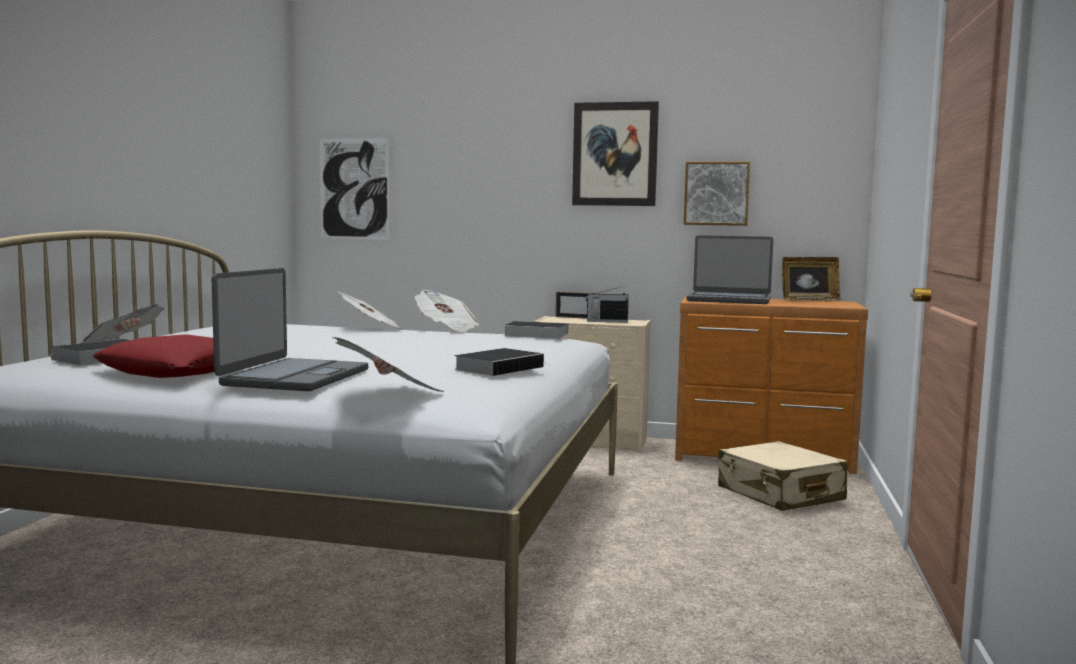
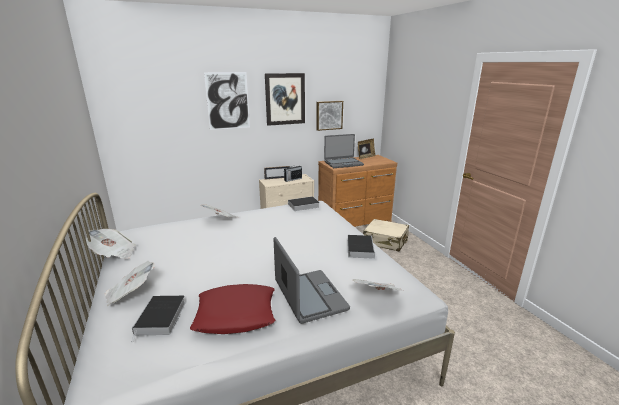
camera: 35 degrees left, 15 degrees up
picture [320,139,389,239] -> picture moved to [204,72,250,130]
newspaper [415,290,479,332] -> newspaper moved to [86,229,136,259]

